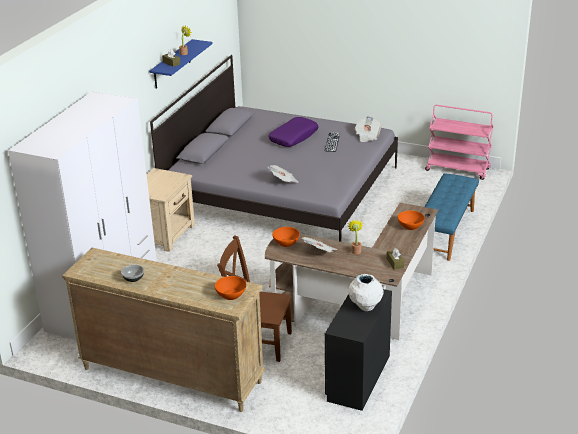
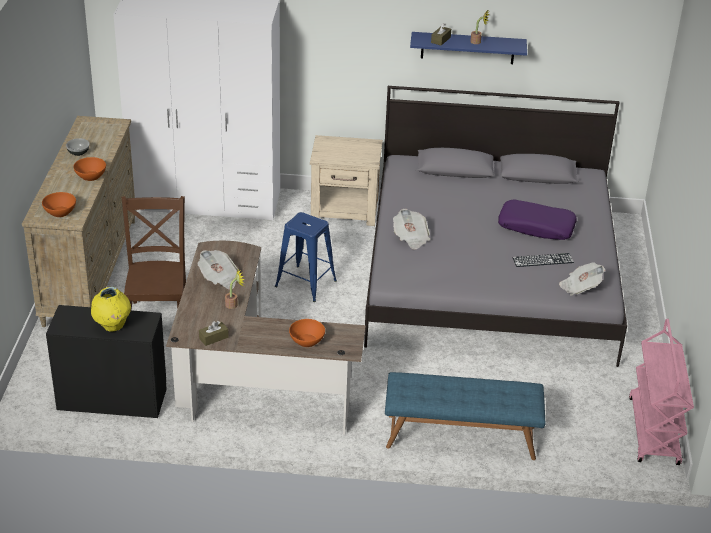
camera: 70 degrees right, 5 degrees up
orange bowl [272,227,300,247] -> orange bowl moved to [73,157,106,181]
white vase [348,274,384,311] -> yellow vase [91,287,131,332]
none -> blue stool [275,212,337,302]

